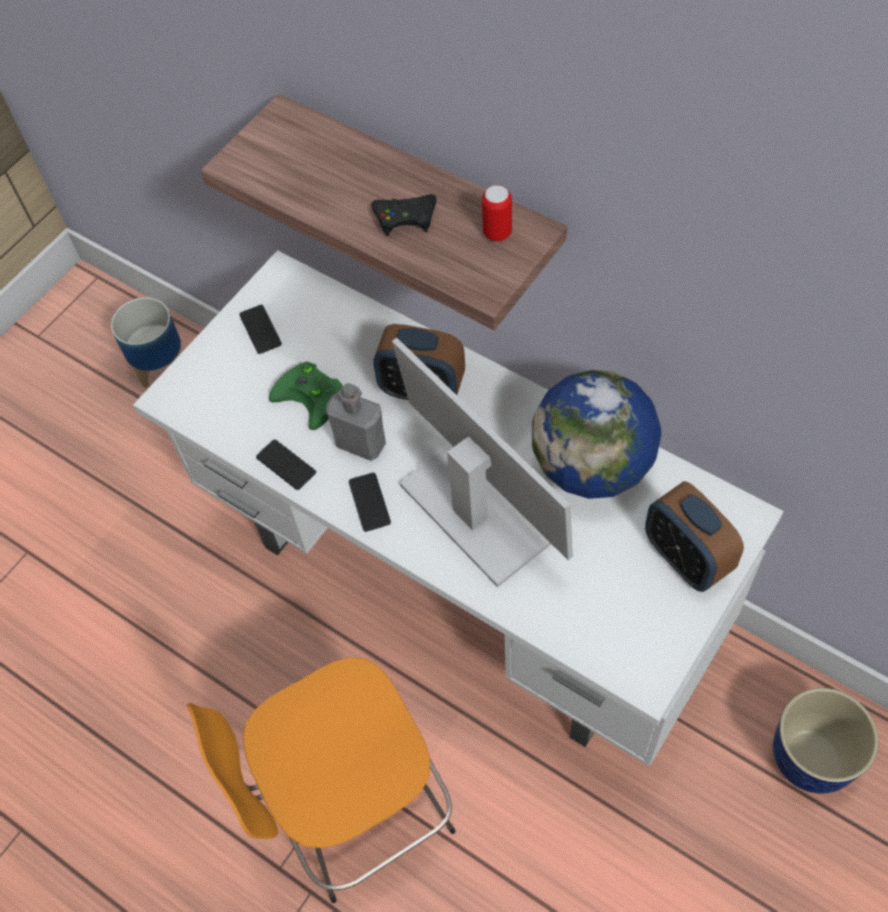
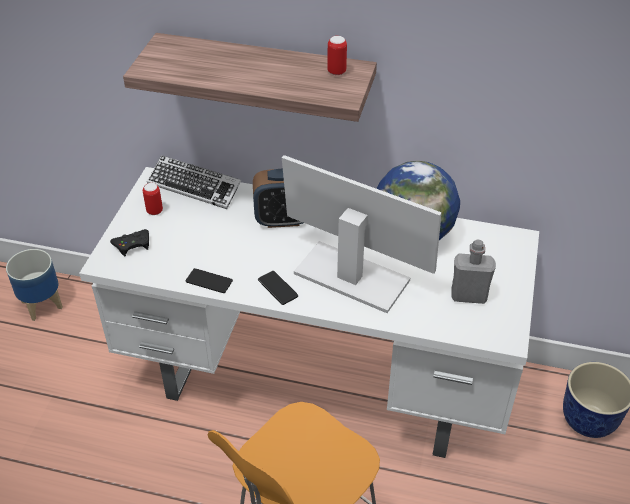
camera: 25 degrees left, 15 degrees down
phone [239,305,282,354] -> can [143,183,163,215]
green game controller [269,362,343,430] -> none
grey bottle [326,383,386,461] -> grey bottle moved to [451,240,496,304]
black game controller [371,194,437,236] -> black game controller moved to [110,229,149,257]
alarm clock [645,482,744,592] -> none
none -> keyboard [147,155,241,209]

